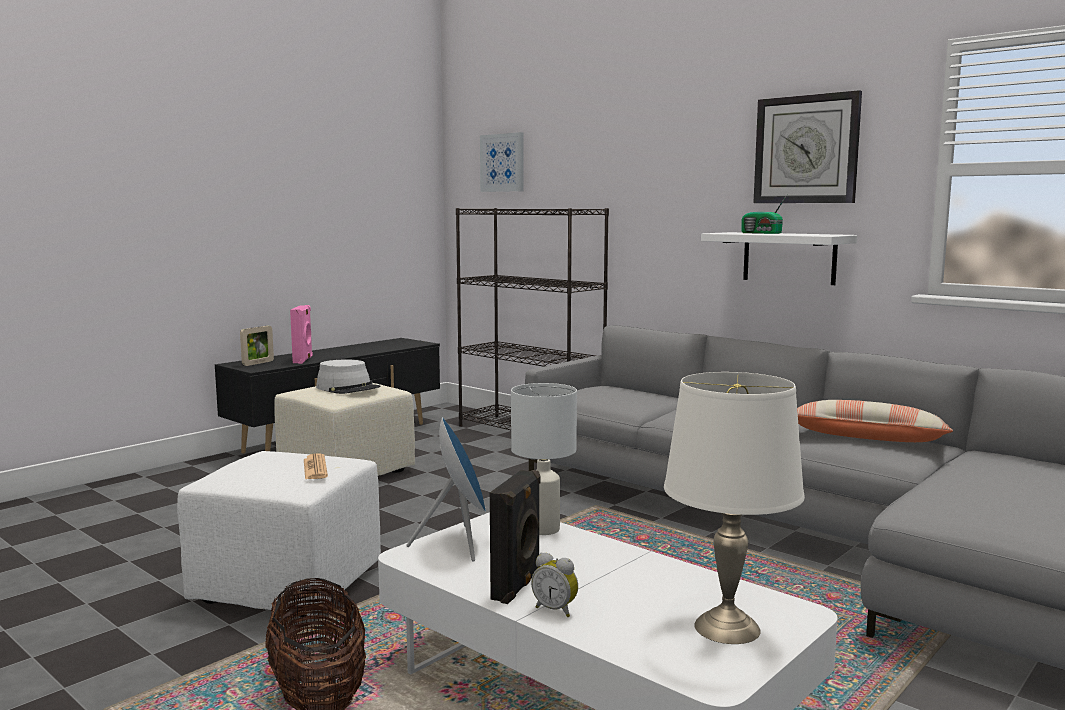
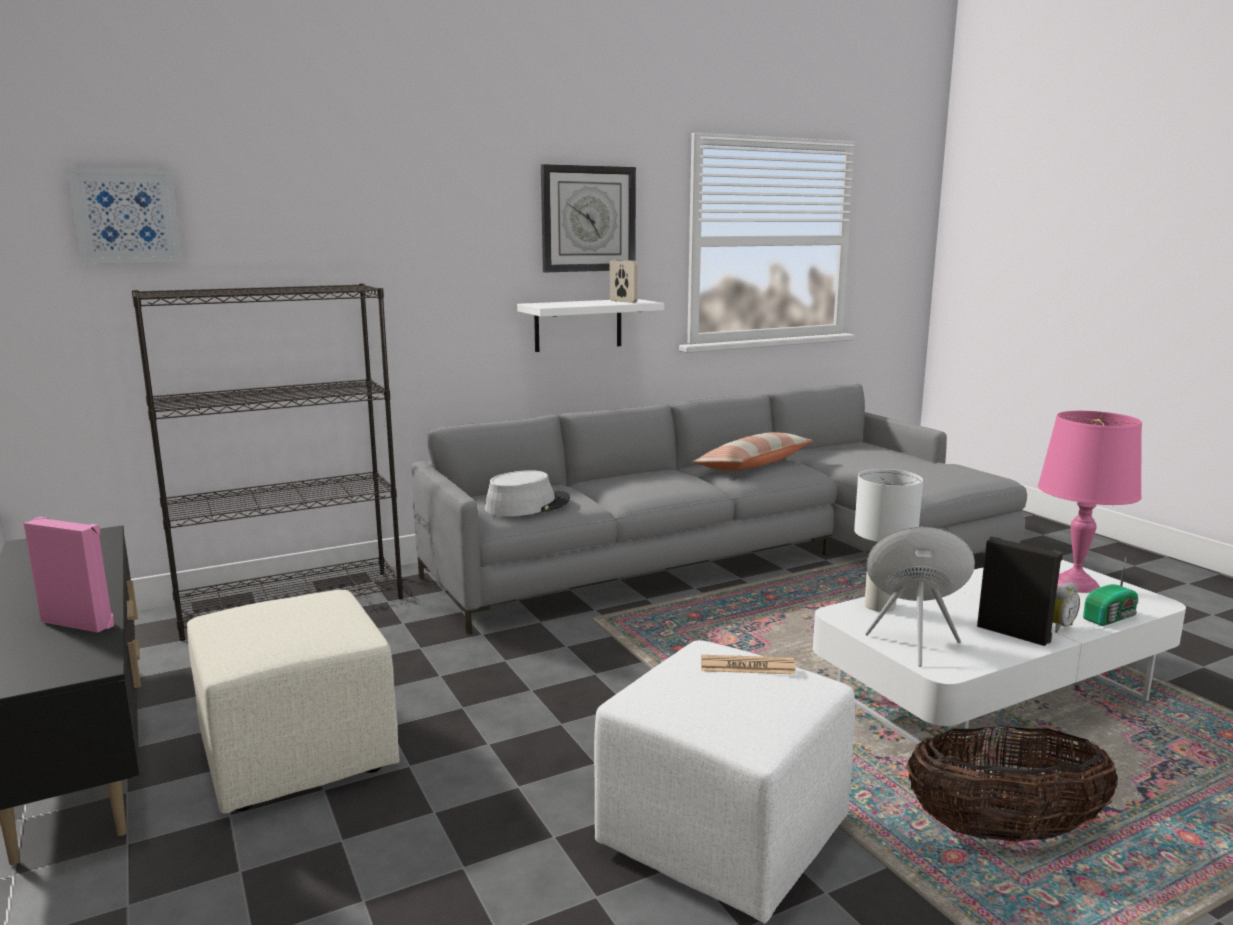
camera: 70 degrees left, 5 degrees up
picture frame [240,326,274,366] -> picture frame moved to [610,260,638,303]
grey hat [316,360,381,394] -> grey hat moved to [485,470,570,516]
white table lamp [664,372,805,644] -> pink table lamp [1038,411,1142,593]
radio [741,195,787,234] -> radio moved to [1083,558,1139,626]

